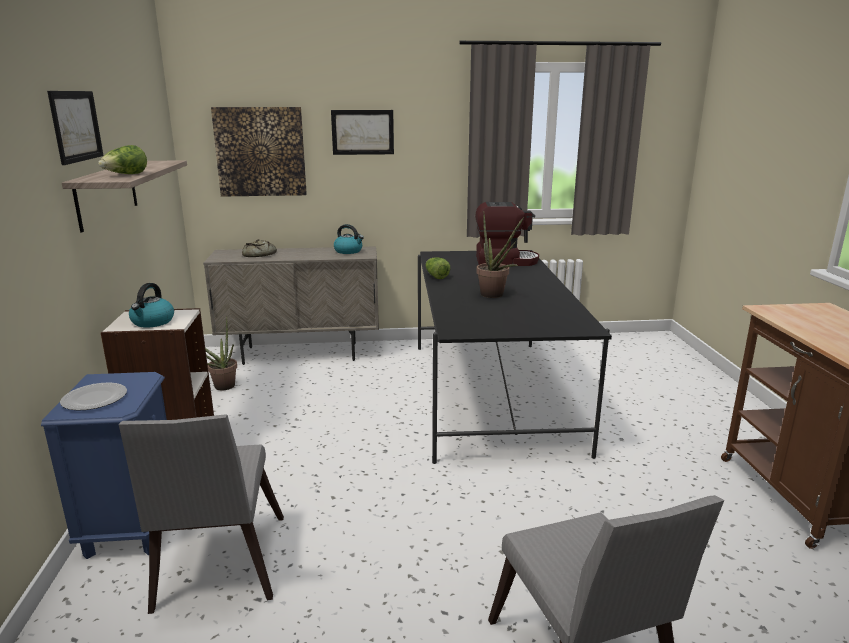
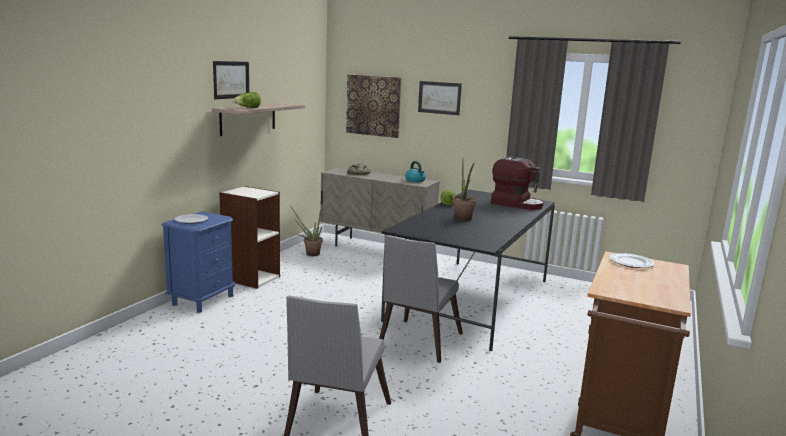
camera: 30 degrees right, 5 degrees down
grey chair [119,414,284,614] -> grey chair moved to [379,235,463,363]
kettle [129,283,174,328] -> none
none -> plate [609,253,655,268]

